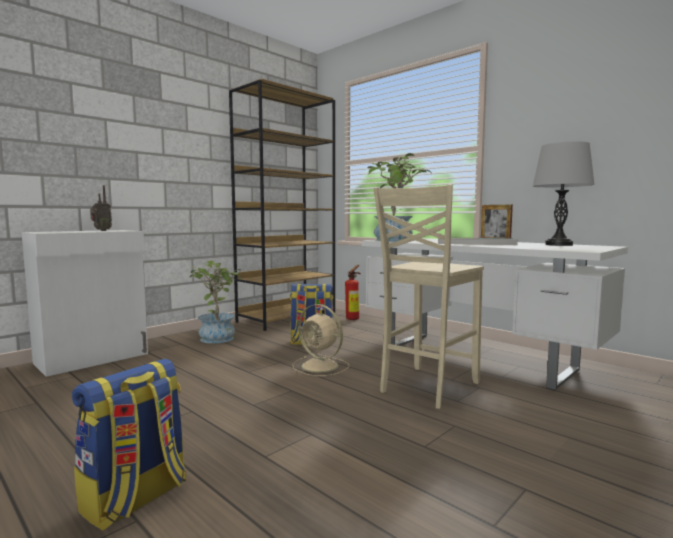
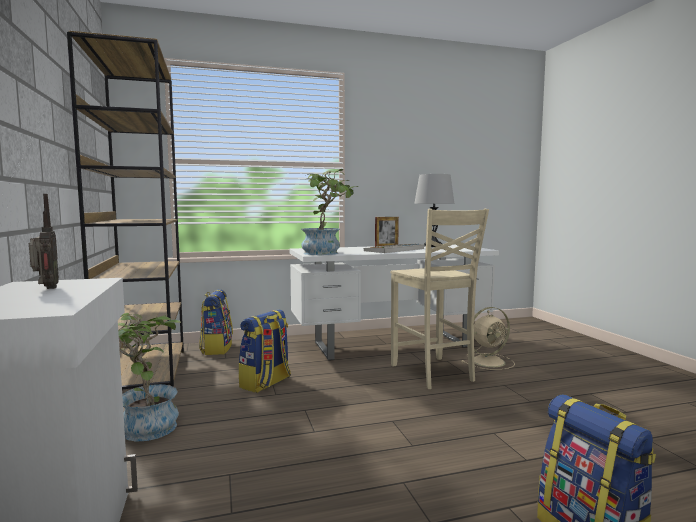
camera: 60 degrees left, 0 degrees up
beige fan [292,304,349,376] -> beige fan moved to [462,307,515,370]
fire extinguisher [345,265,361,320] -> backpack [199,289,233,355]

